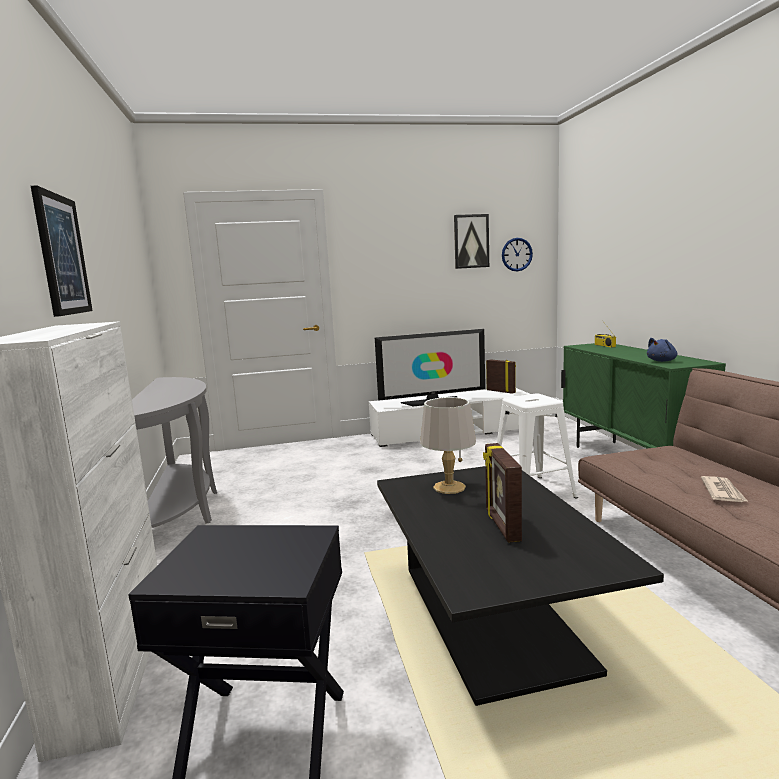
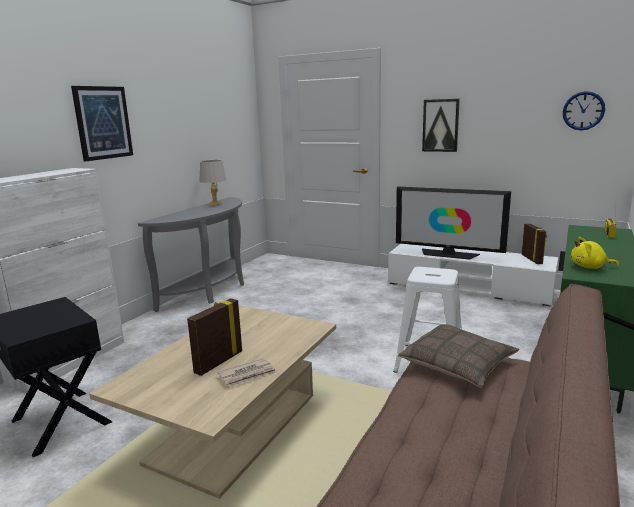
camera: 40 degrees right, 5 degrees up
black coffee table [377,466,664,706] -> beige coffee table [89,305,336,499]
grey table lamp [420,397,476,494] -> grey table lamp moved to [200,160,226,205]
picture [454,214,489,269] -> picture moved to [422,99,460,152]
blue plush toy [647,338,677,362] -> yellow plush toy [571,237,619,269]
newspaper [701,476,747,502] -> newspaper moved to [218,358,277,387]
none -> pillow [398,324,519,388]

